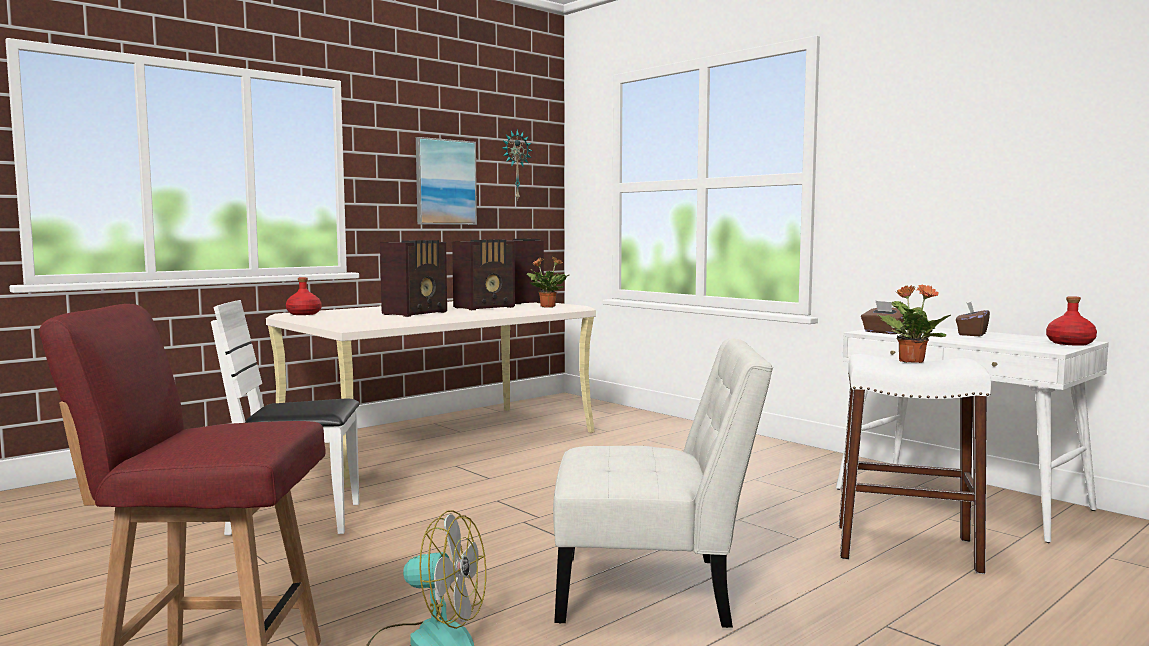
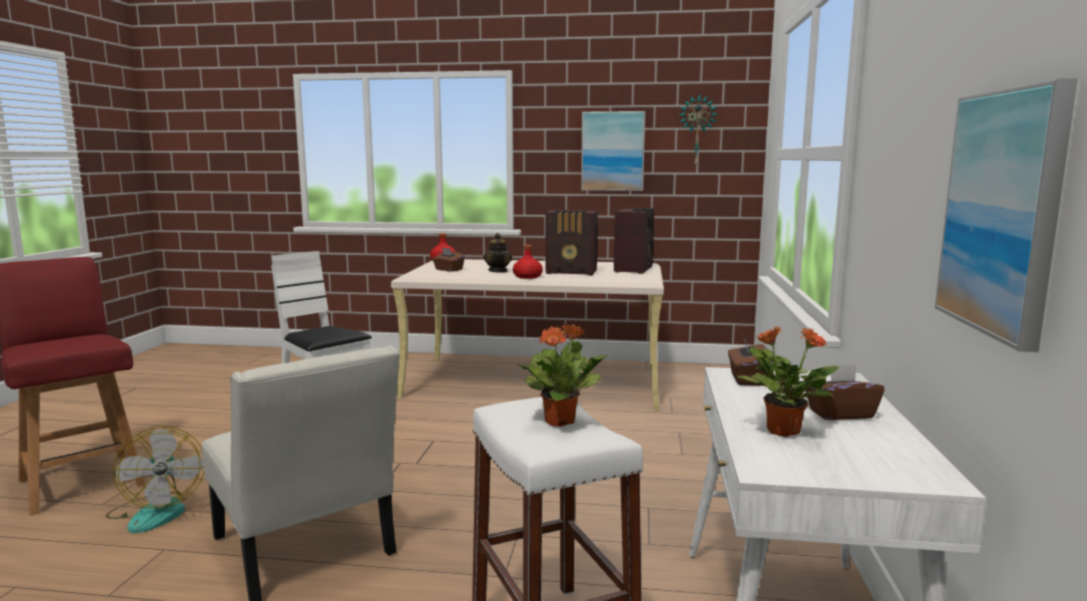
camera: 50 degrees right, 5 degrees up
radio [380,240,447,317] -> teapot [483,233,512,273]
potted plant [527,257,569,308] -> potted plant moved to [736,326,839,437]
red bottle [1046,296,1097,346] -> red bottle moved to [513,245,543,279]
none -> brown tissue box [432,248,465,272]
none -> picture [935,78,1078,352]

